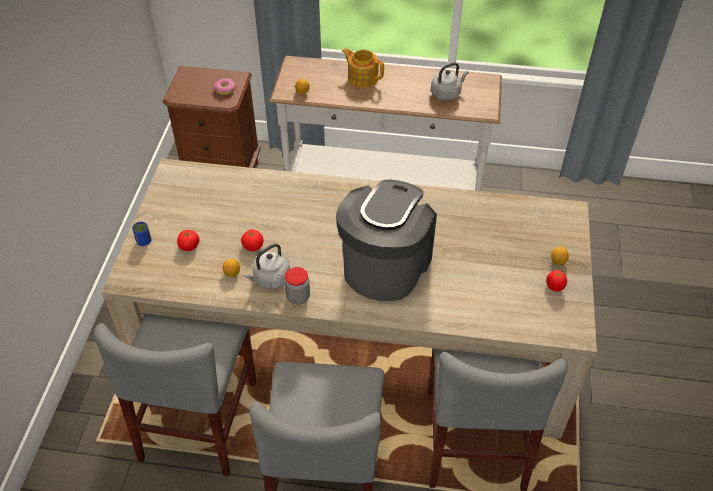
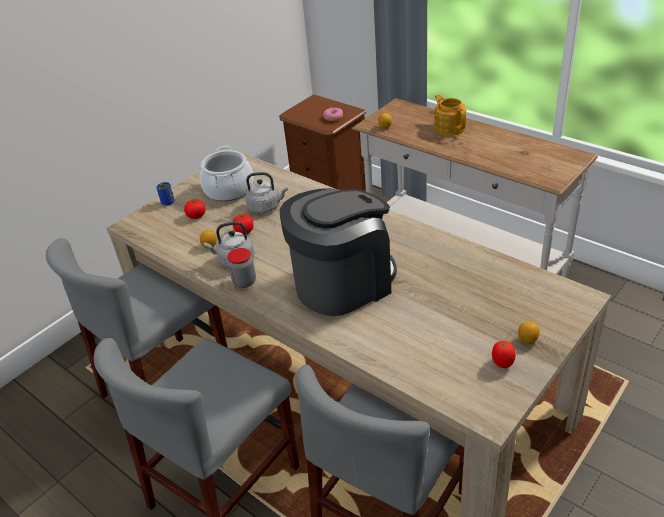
camera: 35 degrees right, 10 degrees down
grey kettle [431,62,469,101] -> grey kettle moved to [245,172,288,213]
none -> cooking pot [200,146,254,201]

